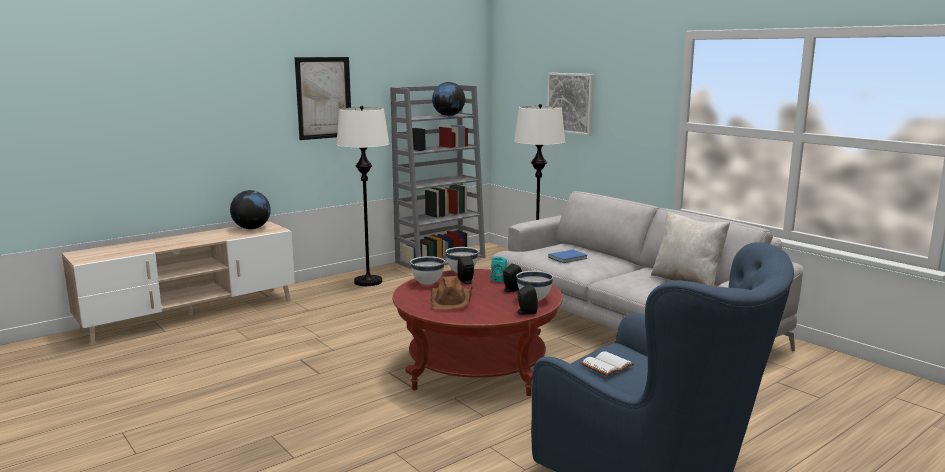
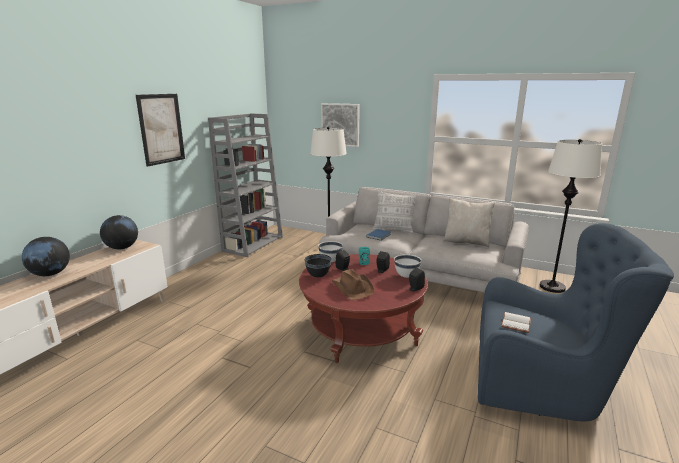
camera: 25 degrees left, 5 degrees up
white floor lamp [336,106,390,286] -> white floor lamp moved to [540,139,602,293]
white bowl [410,256,445,285] -> black bowl [305,254,331,277]
globe [432,82,465,116] -> globe moved to [22,237,70,276]
none -> pillow [373,191,417,234]

